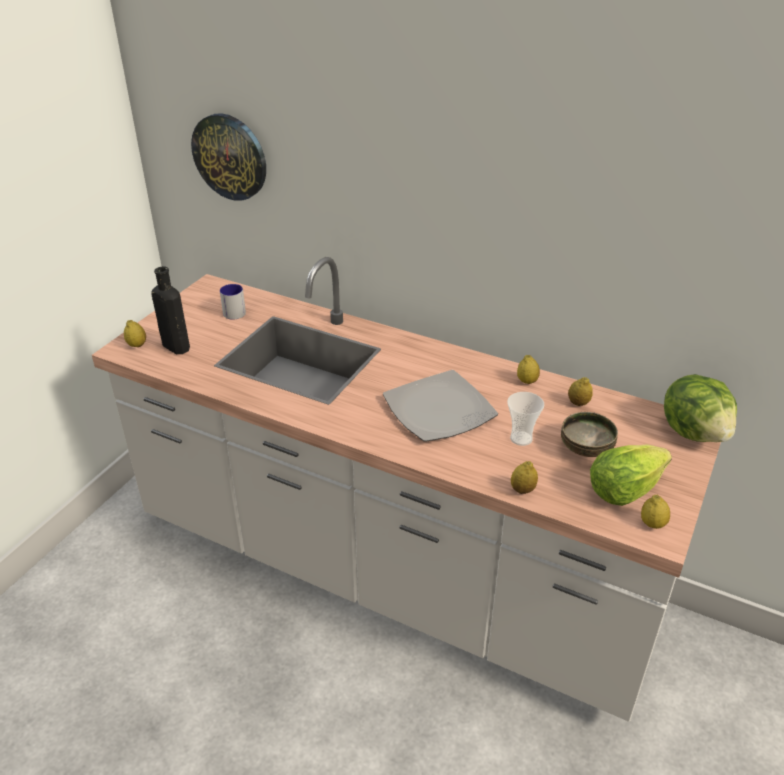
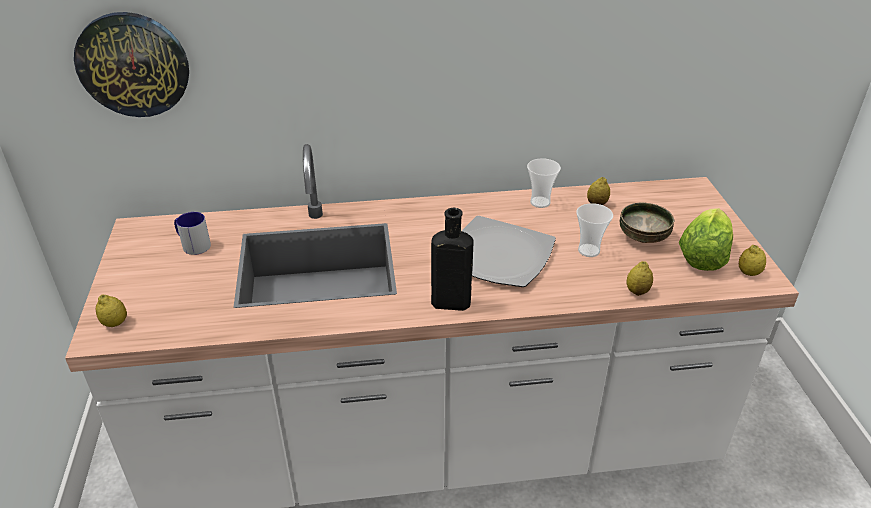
camera: 35 degrees left, 0 degrees up
black bottle [151,266,190,354] -> black bottle moved to [431,208,474,311]
lemon [517,355,540,384] -> cup [527,158,561,208]
lettuce [664,374,737,442] -> none

